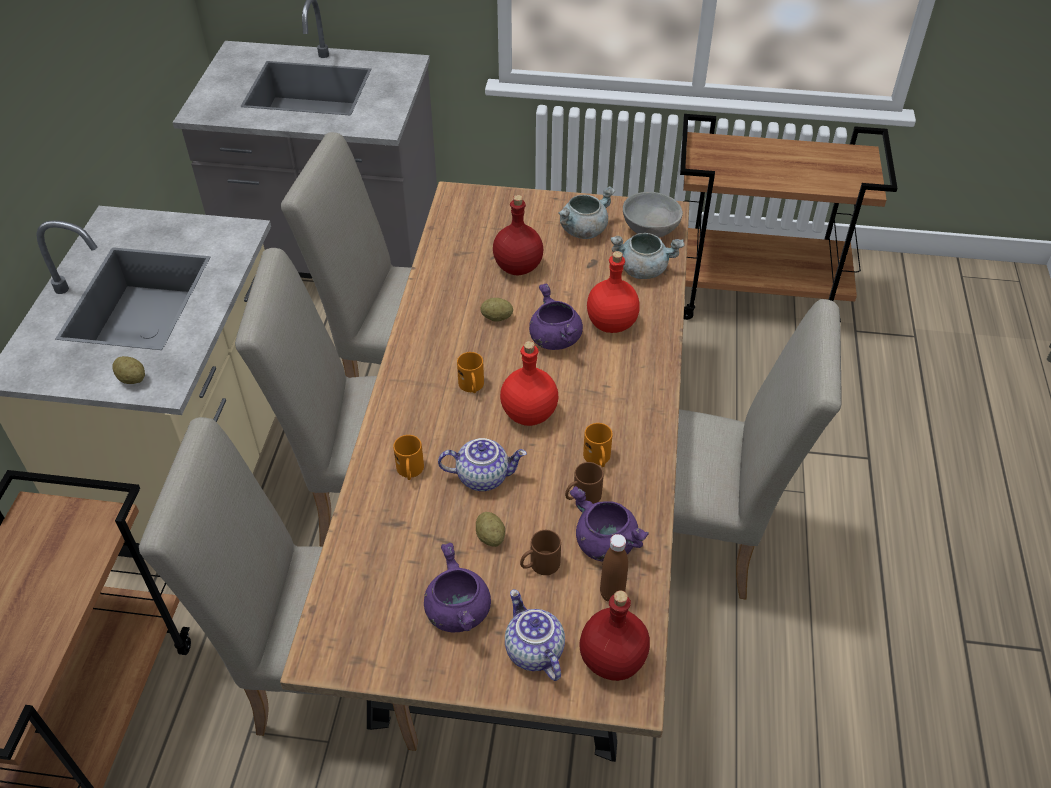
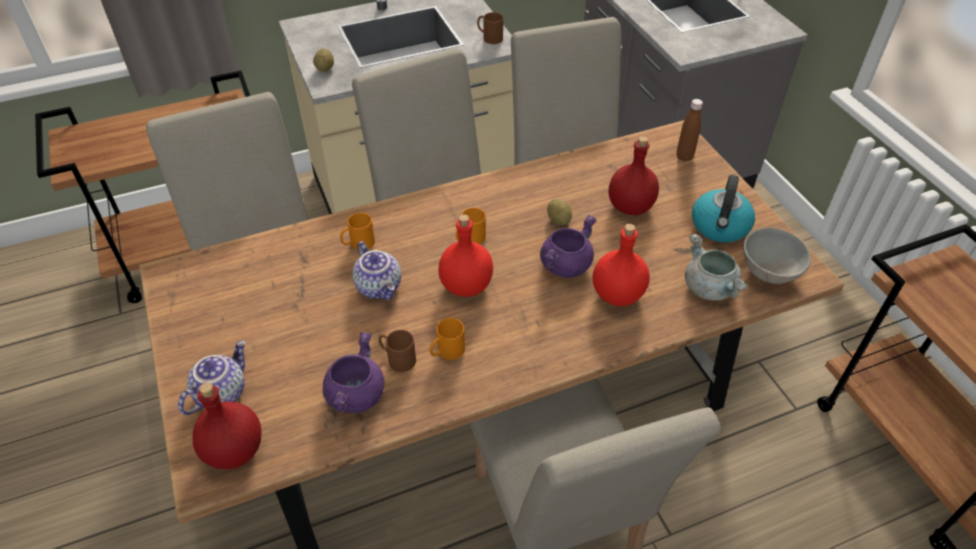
camera: 60 degrees right, 0 degrees up
purple cooking pot [424,543,491,632] -> none
potato [476,512,505,547] -> none
brown mug [520,530,561,575] -> brown mug moved to [477,12,503,44]
grey cooking pot [558,186,615,239] -> kettle [692,175,755,242]
brown bottle [600,534,628,601] -> brown bottle moved to [676,99,703,161]

